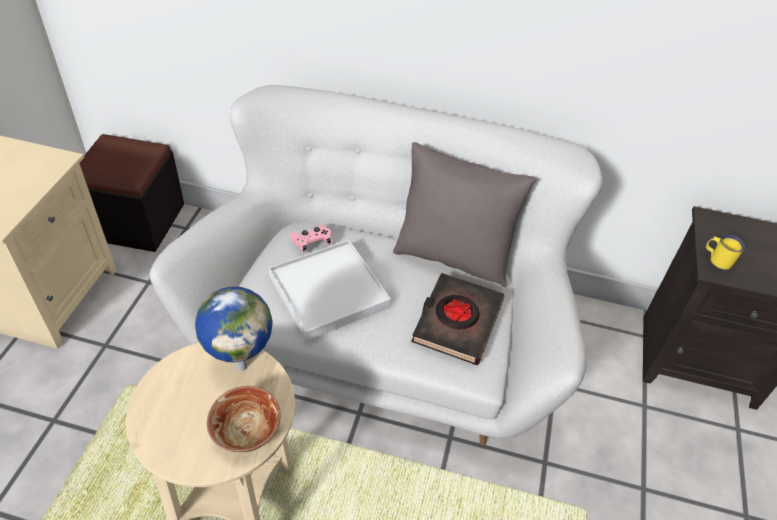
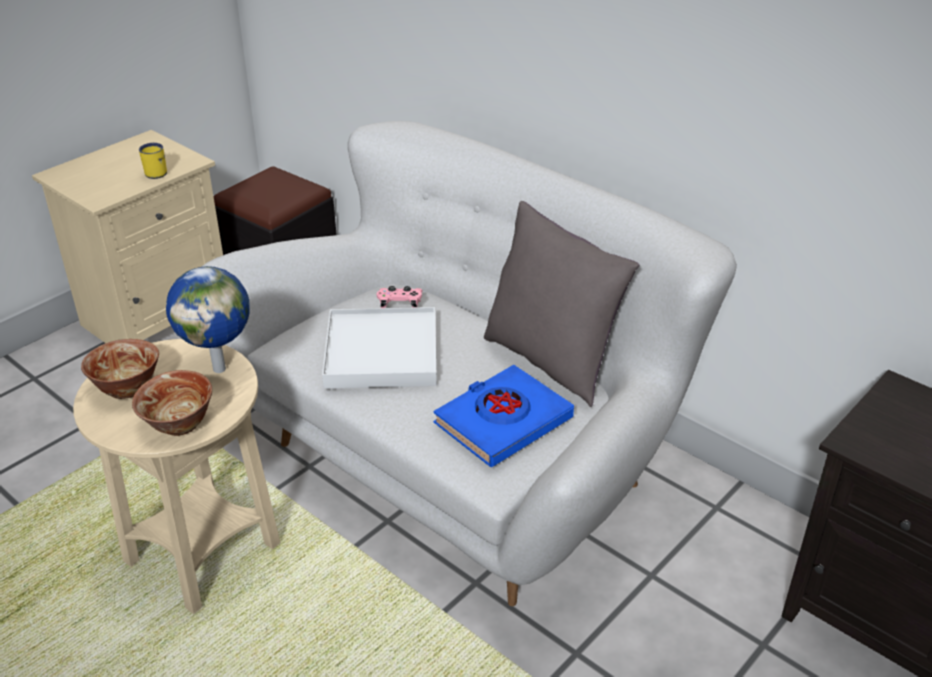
camera: 30 degrees right, 10 degrees down
black book [411,273,505,365] -> blue book [433,365,574,467]
yellow mug [705,235,745,270] -> yellow mug moved to [139,143,167,179]
none -> bowl [81,339,159,399]

